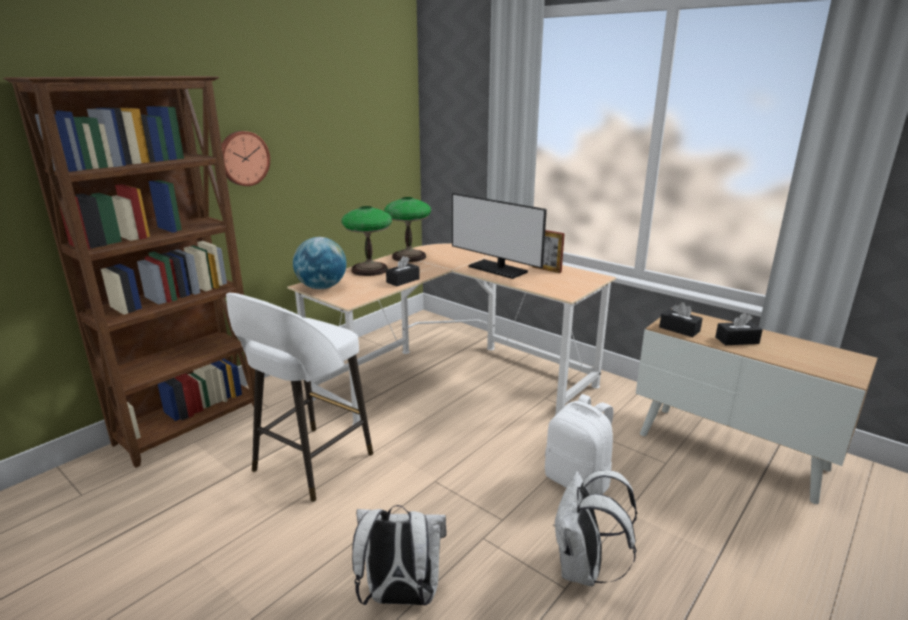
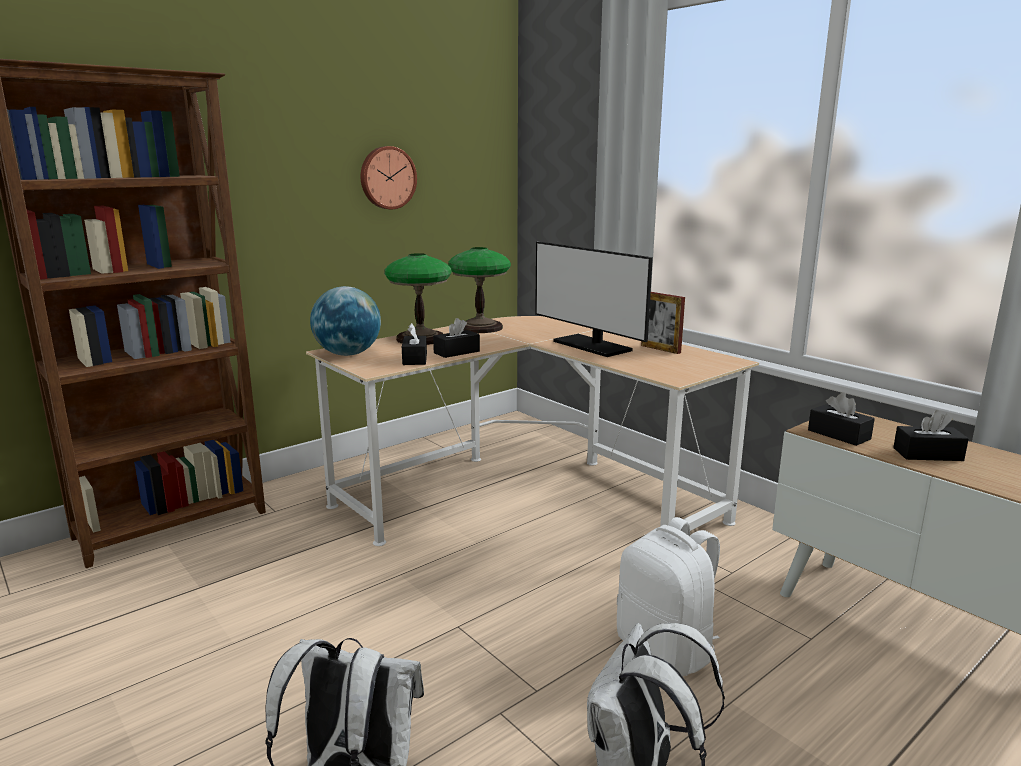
camera: 10 degrees right, 5 degrees down
wall clock [222,131,270,186] -> wall clock moved to [361,146,417,209]
white stool [226,293,373,502] -> none
none -> black tissue box [402,323,427,365]

